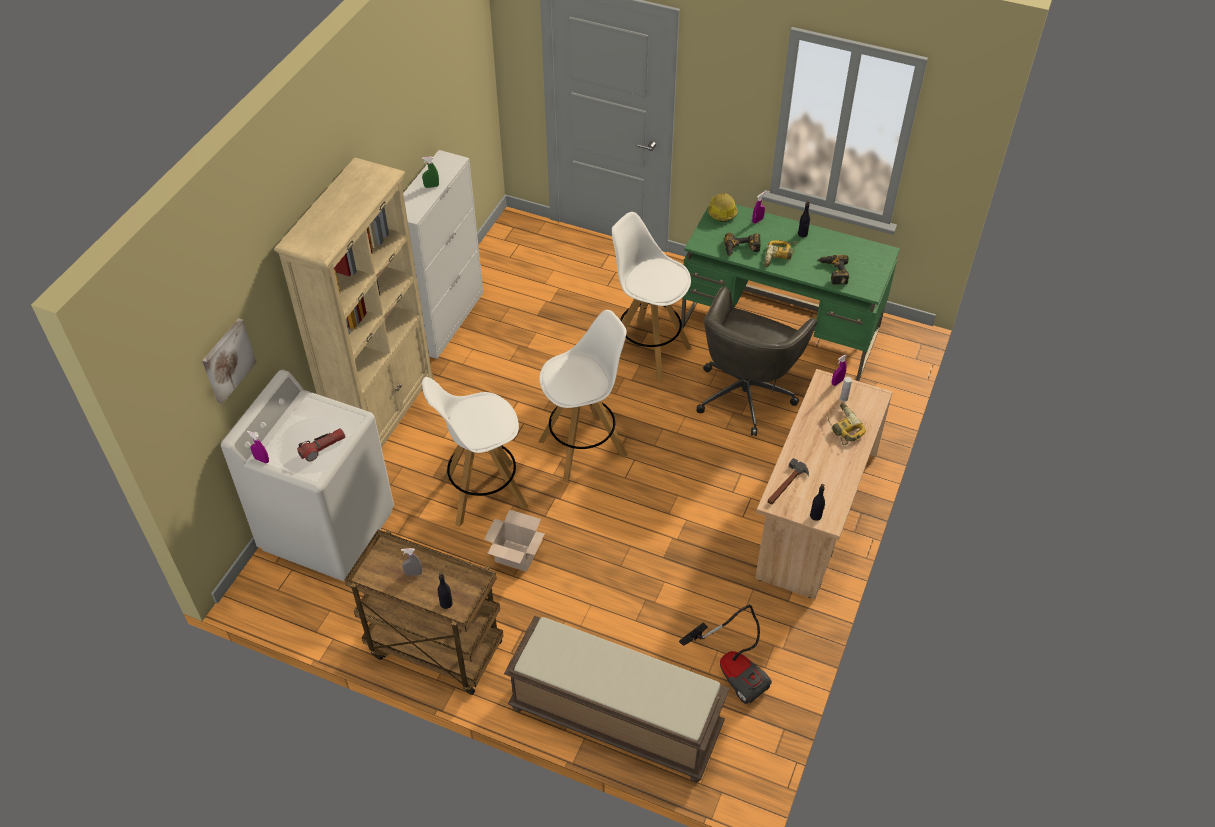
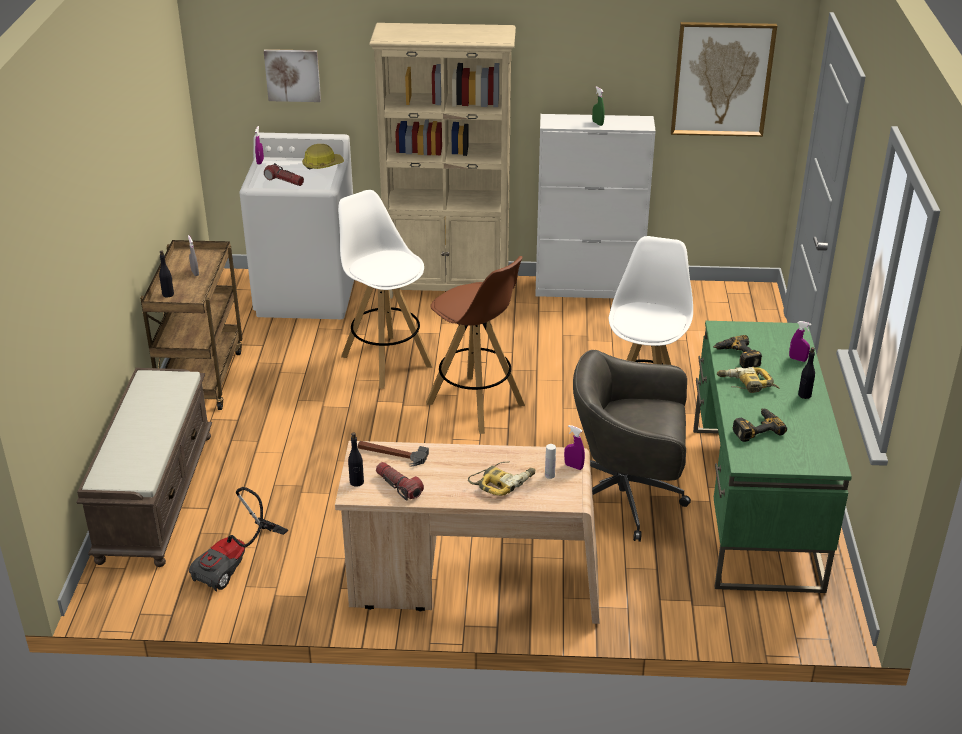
camera: 70 degrees right, 15 degrees down
cardboard box [484,510,545,572] -> none
white stool [538,310,627,482] -> brown stool [426,256,525,434]
hard hat [708,193,738,222] -> hard hat moved to [302,144,344,170]
none -> flashlight [376,462,424,501]
none -> picture [671,22,777,137]

